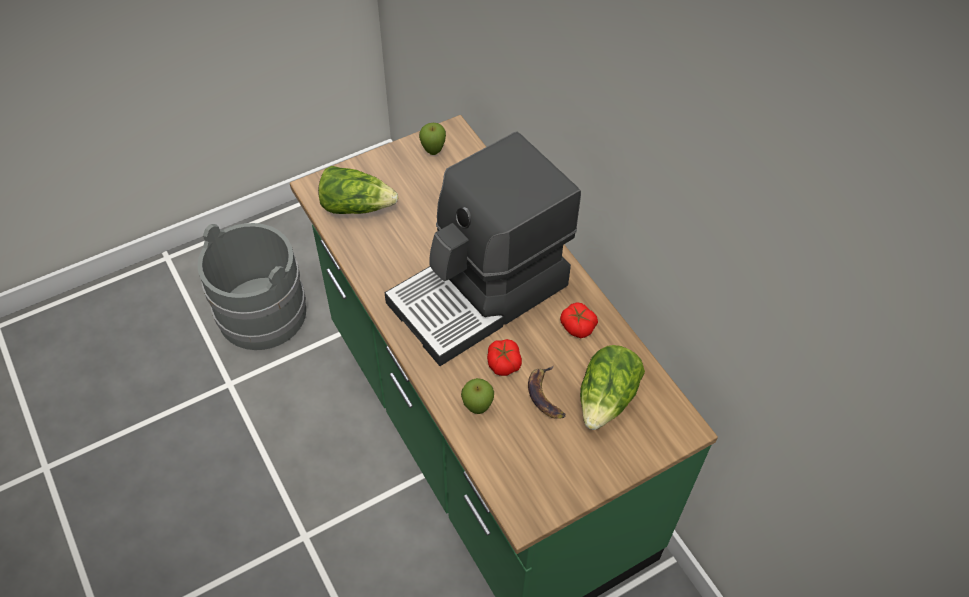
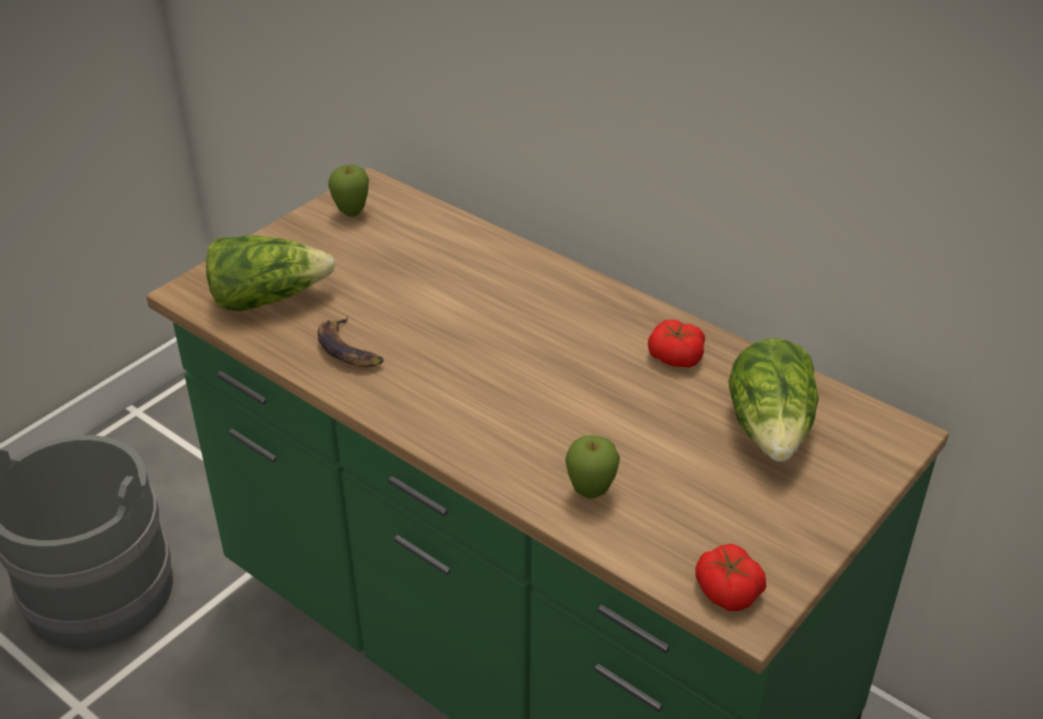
camera: 20 degrees left, 15 degrees down
coffee machine [385,132,581,366] -> none
tomato [487,339,522,376] -> tomato moved to [695,544,766,611]
banana [528,365,565,419] -> banana moved to [317,316,384,367]

